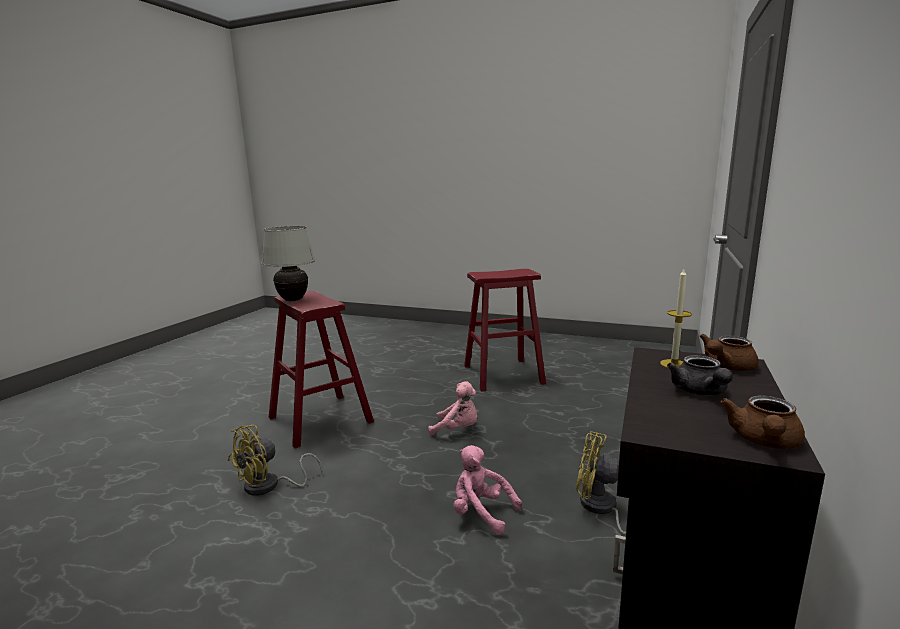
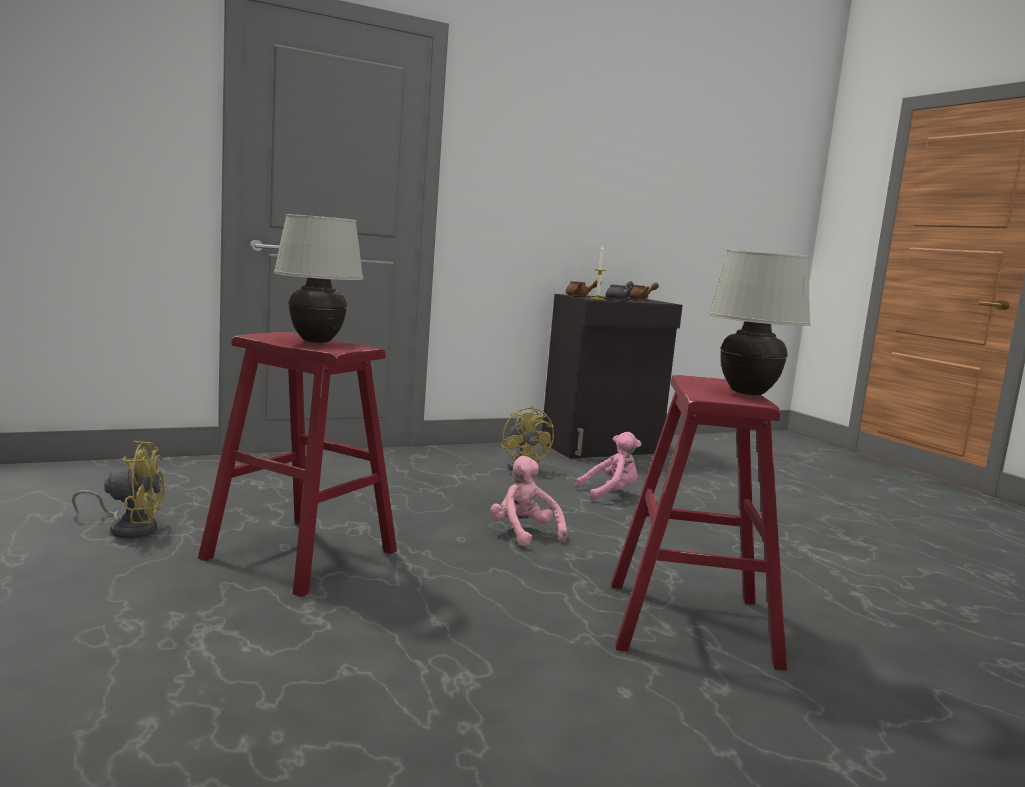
camera: 140 degrees left, 5 degrees down
yellow fan [228,425,323,496] -> yellow fan moved to [72,441,165,538]
pink plush toy [453,445,522,535] -> pink plush toy turned 90 degrees counterclockwise [576,432,641,501]
none -> white table lamp [274,214,364,343]

